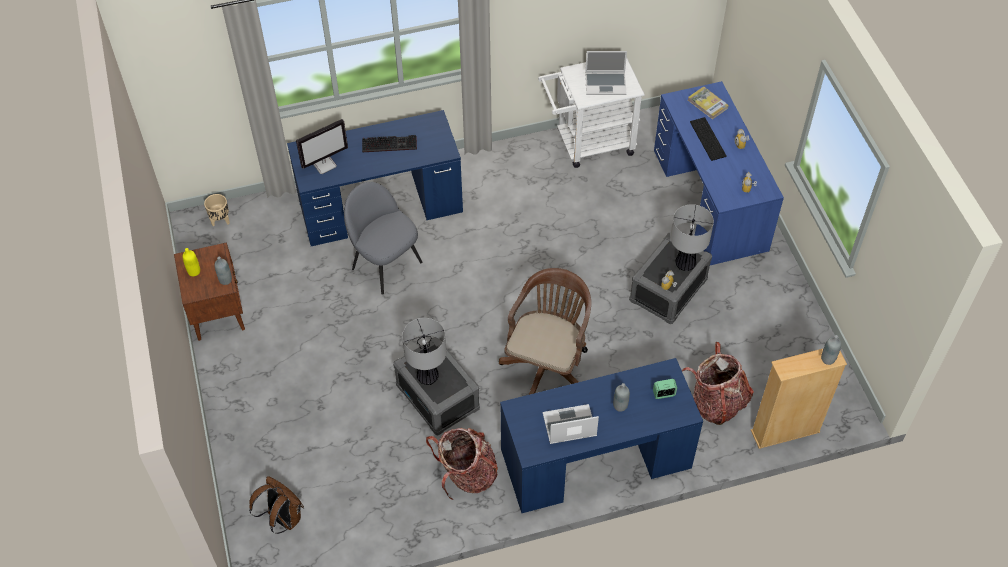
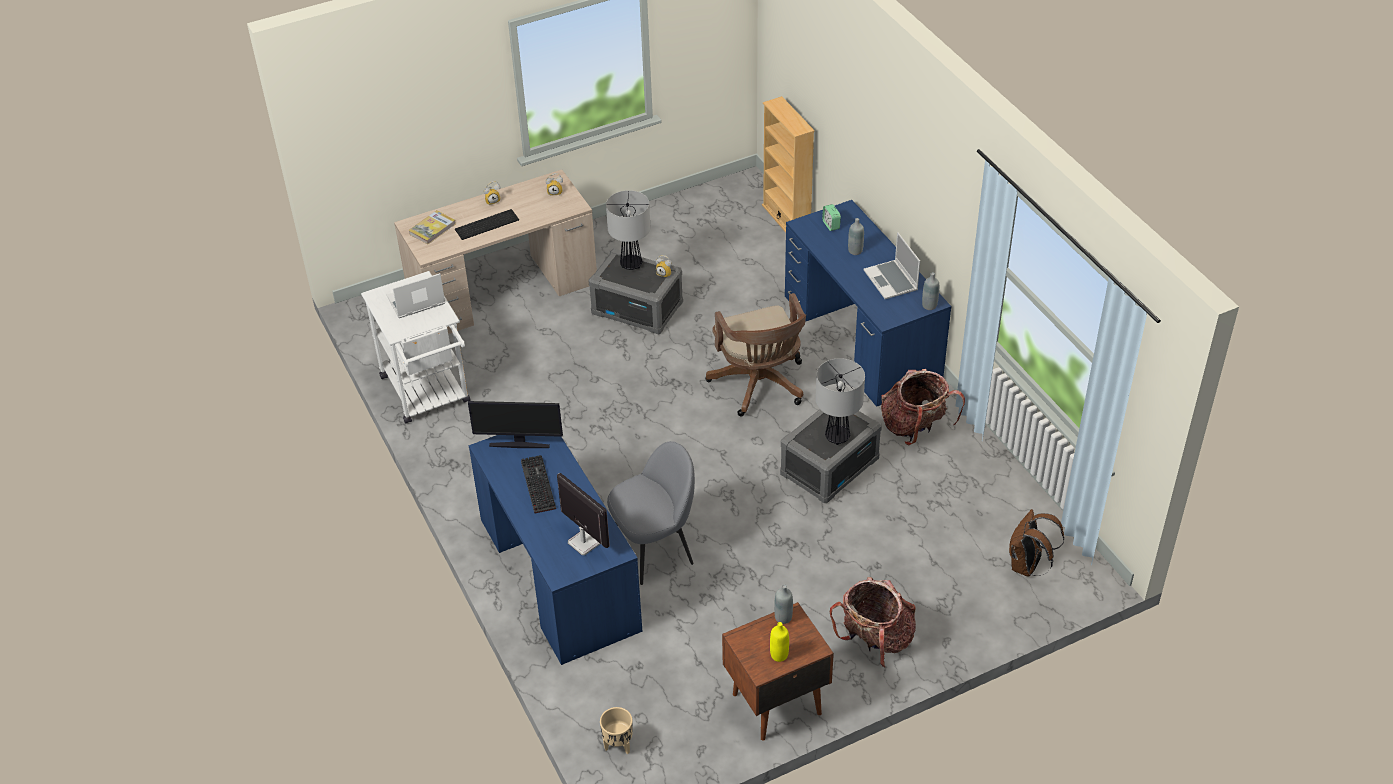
camera: 100 degrees left, 10 degrees down
grey chair [344,182,422,295] -> grey chair turned 150 degrees counterclockwise [607,441,695,585]
brown office chair [499,268,591,395] -> brown office chair turned 120 degrees counterclockwise [706,293,806,416]
laptop [585,51,627,95] -> laptop turned 105 degrees counterclockwise [387,273,445,318]
blue desk [654,81,784,265] -> beige desk [394,170,597,334]
backpack [682,342,754,425] -> backpack moved to [830,577,916,667]
grey bottle [821,335,841,365] -> grey bottle moved to [922,272,939,310]
none -> monitor [468,401,563,448]

